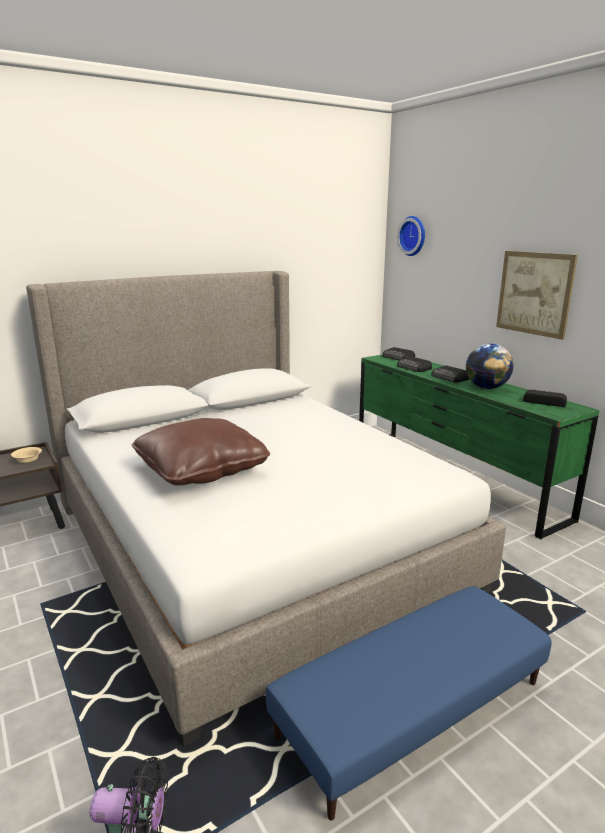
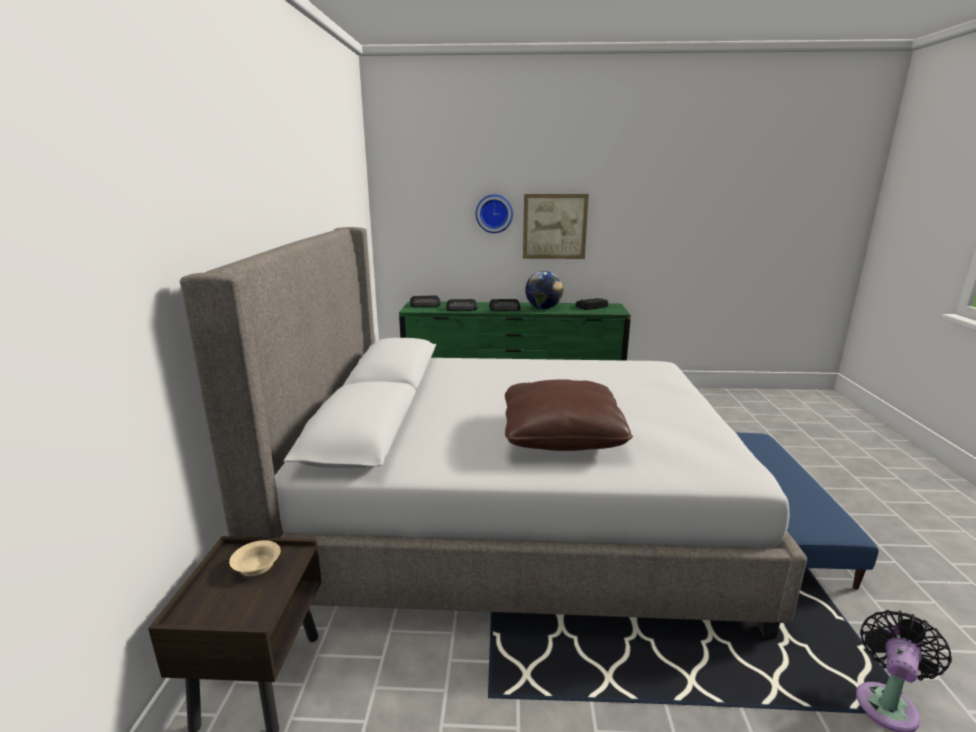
camera: 55 degrees left, 0 degrees up
wall clock [397,216,425,256] -> wall clock moved to [476,195,513,233]

